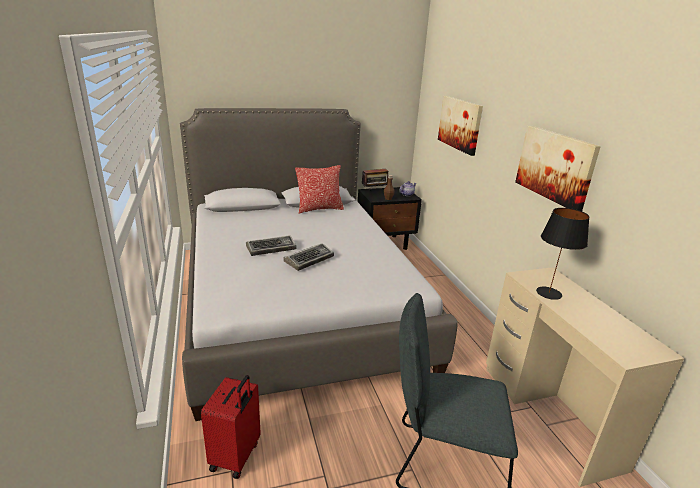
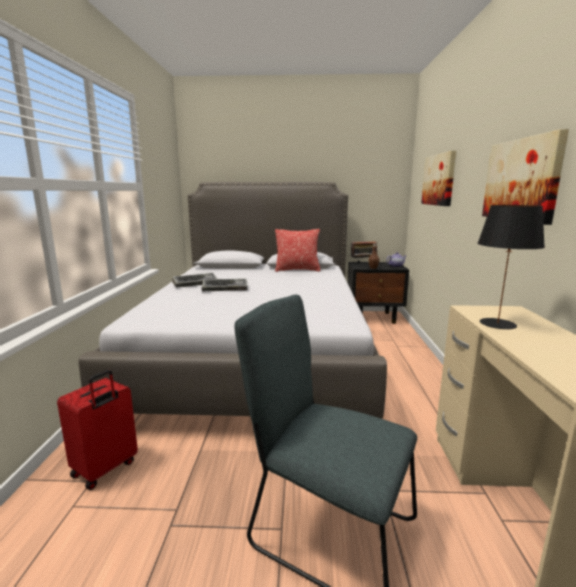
camera: 20 degrees right, 10 degrees down
keyboard [283,243,334,271] -> keyboard moved to [172,273,218,288]

